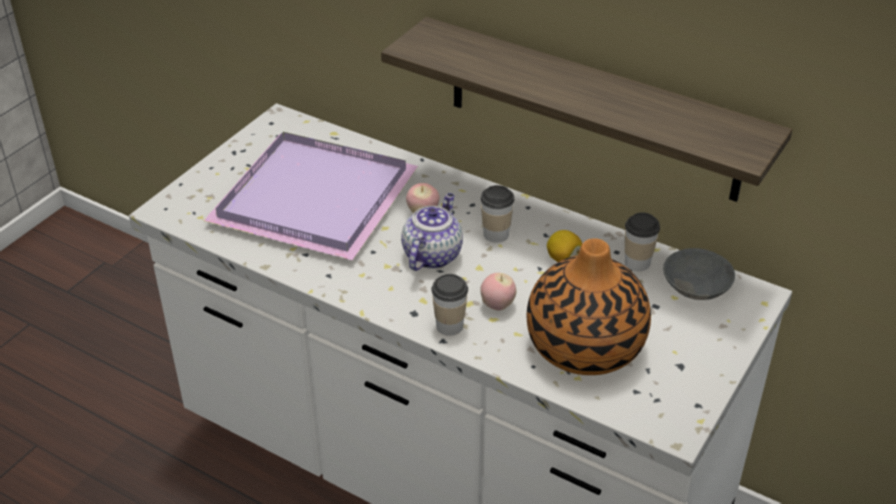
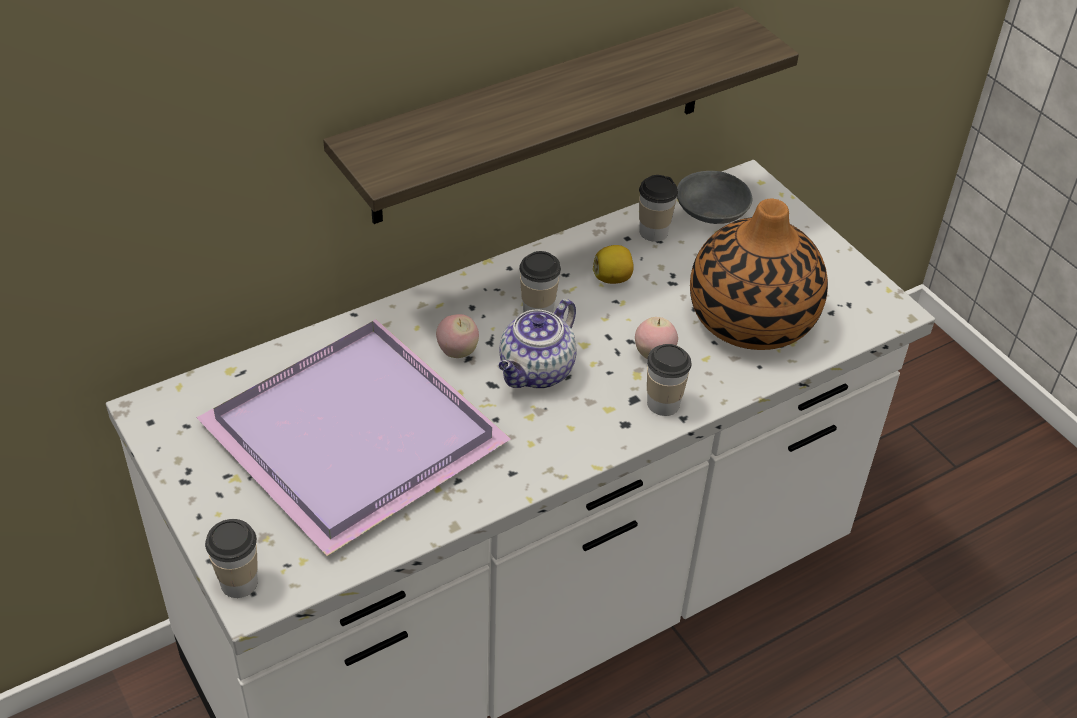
camera: 65 degrees left, 5 degrees up
teapot [402,193,463,271] -> teapot turned 105 degrees counterclockwise [499,299,577,389]
none -> cup [205,519,258,598]

